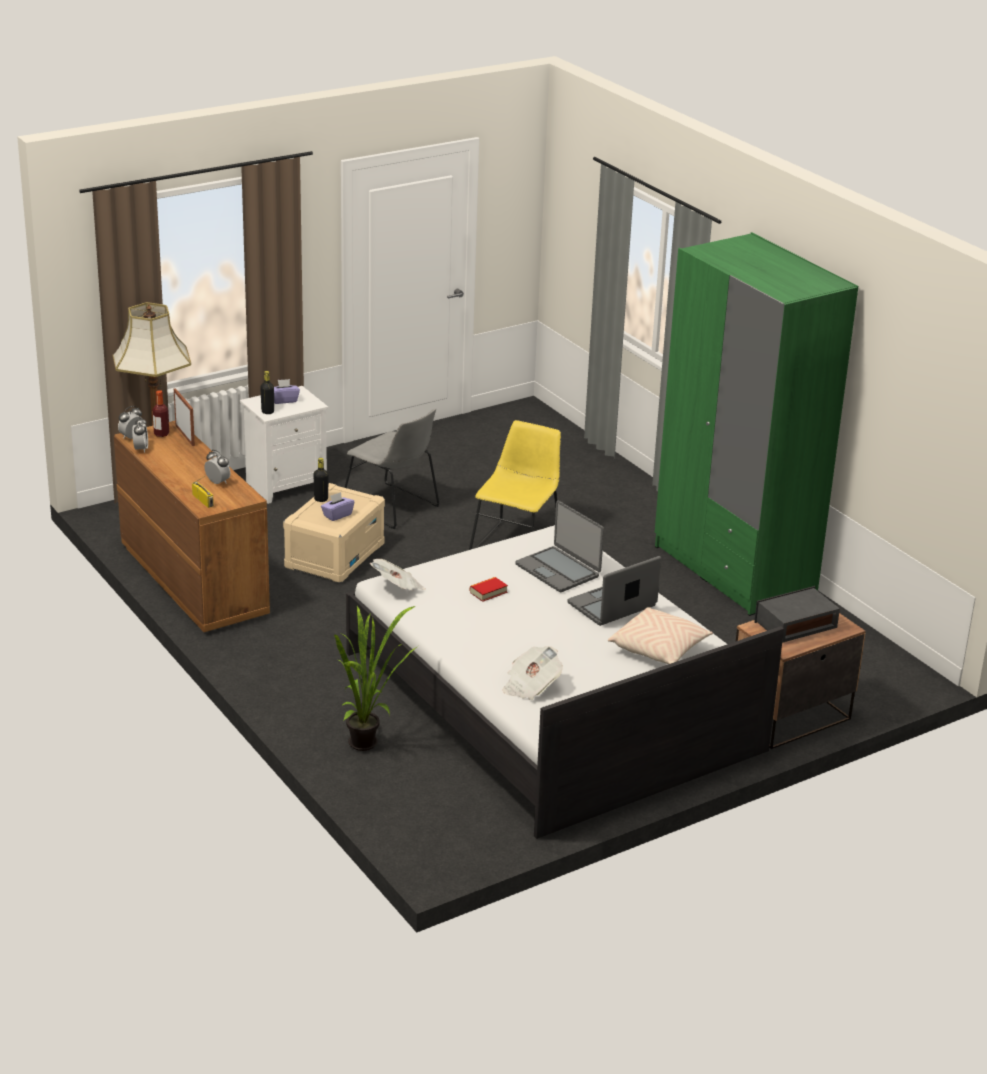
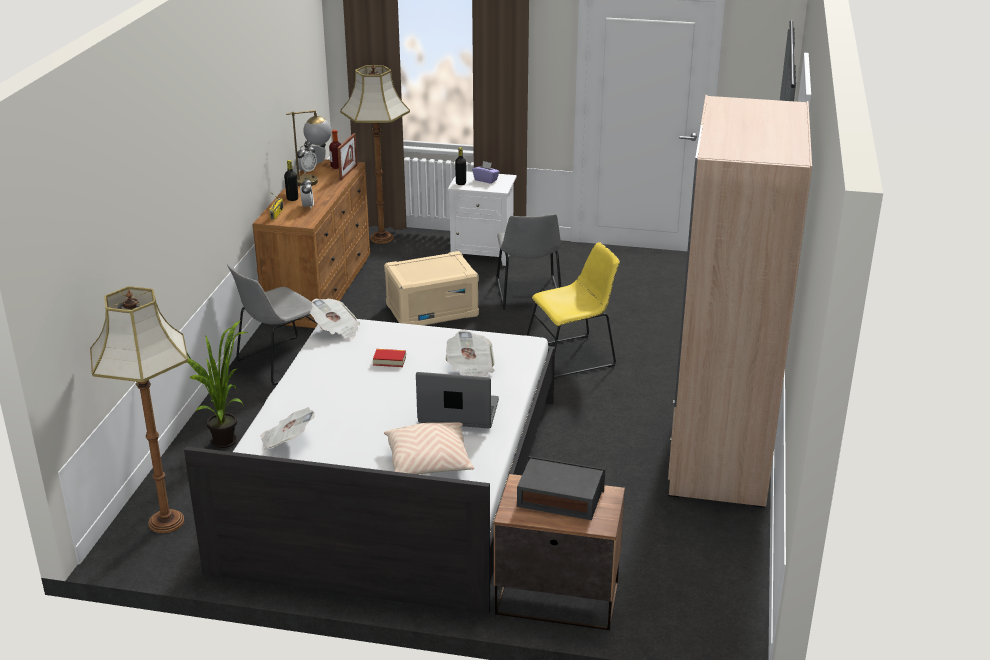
camera: 45 degrees right, 0 degrees up
black bottle [313,458,328,502] -> black bottle moved to [284,160,298,201]
purple tissue box [321,492,354,521] -> none
laptop [515,500,604,593] -> newspaper [446,330,495,377]
green wardrobe [655,232,858,616] -> beige wardrobe [668,95,812,508]
none -> floor lamp [90,286,188,533]
none -> grey chair [227,264,317,386]
none -> table lamp [286,110,332,186]

